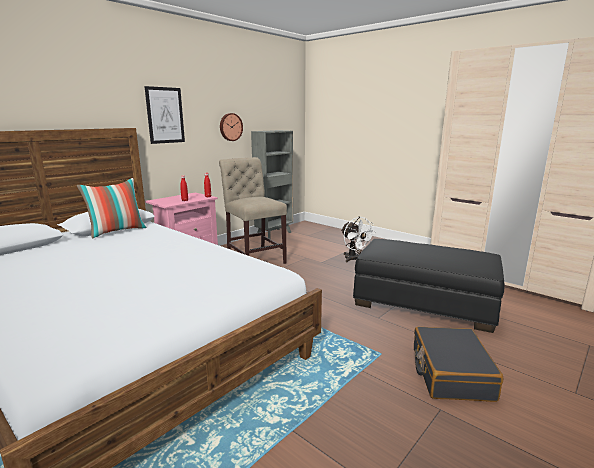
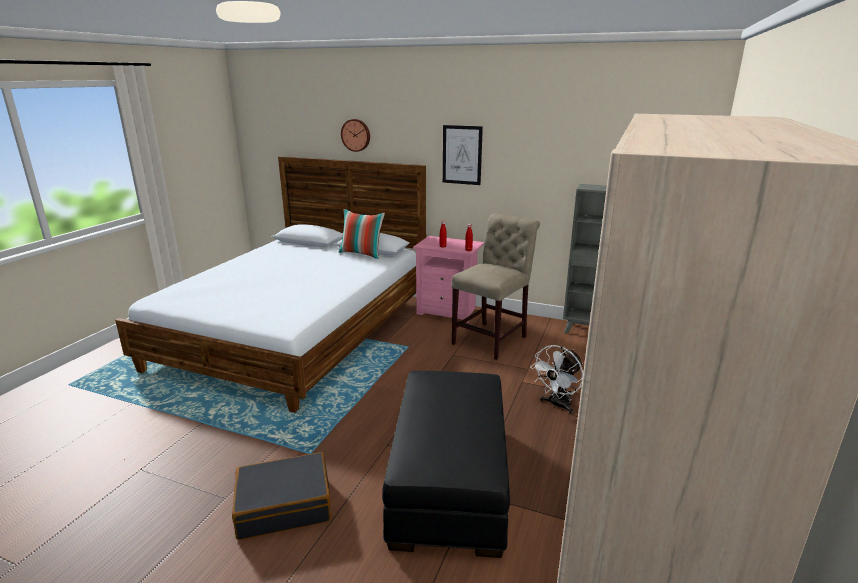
camera: 70 degrees right, 5 degrees up
wall clock [220,113,243,141] -> wall clock moved to [341,119,370,152]

